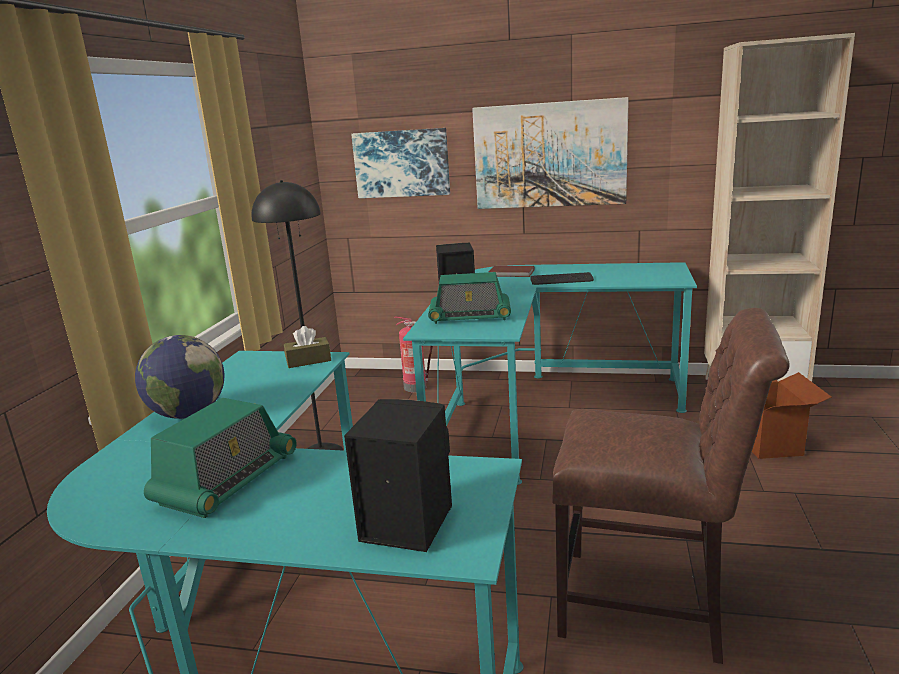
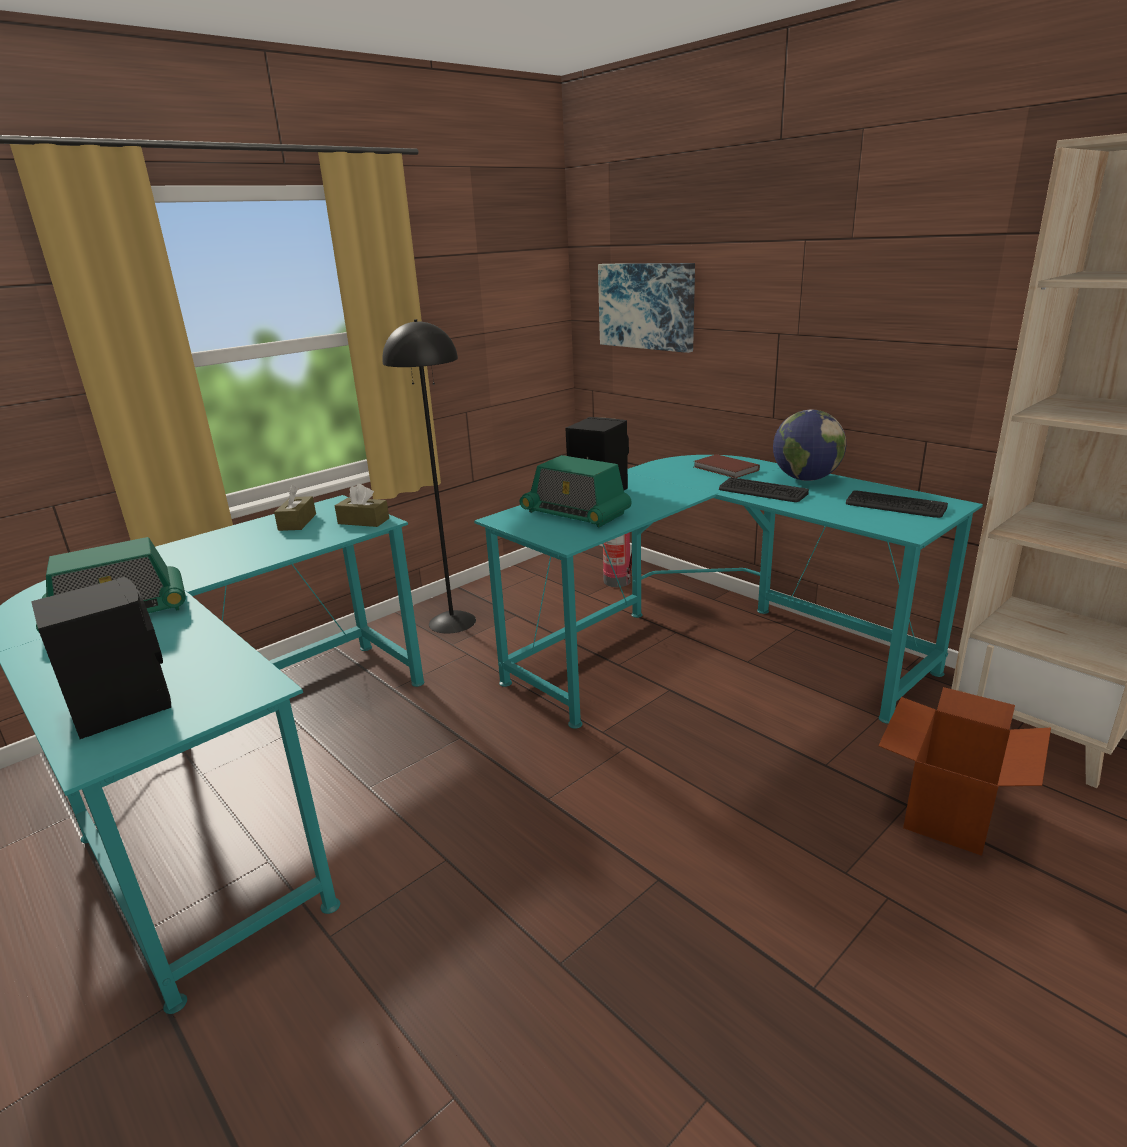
camera: 35 degrees right, 5 degrees up
globe [135,335,224,419] -> globe moved to [773,409,846,481]
picture [472,97,629,209] -> none
brown chair [552,308,790,664] -> none
none -> brown tissue box [274,485,316,531]
none -> keyboard [846,490,948,518]

